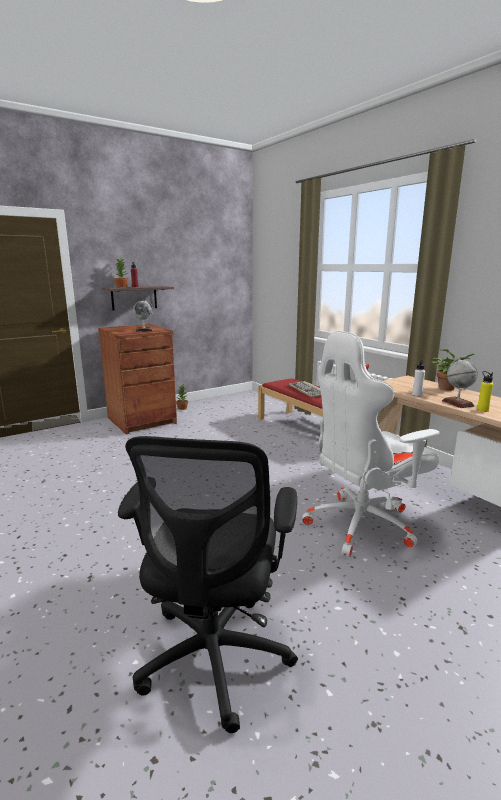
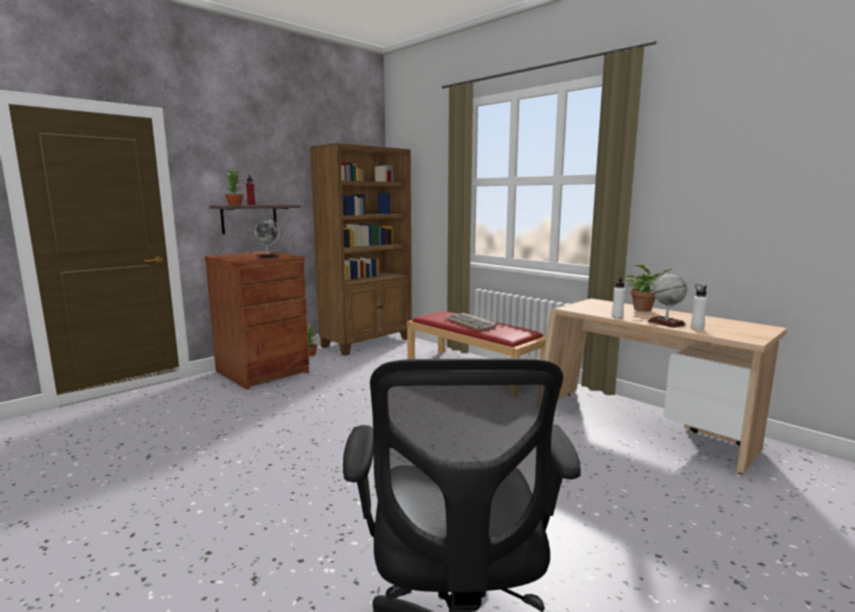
camera: 10 degrees left, 5 degrees down
white office chair [302,331,440,557] -> none
yellow bottle [477,371,493,412] -> white bottle [691,284,708,330]
none -> brown bookcase [310,143,412,356]

